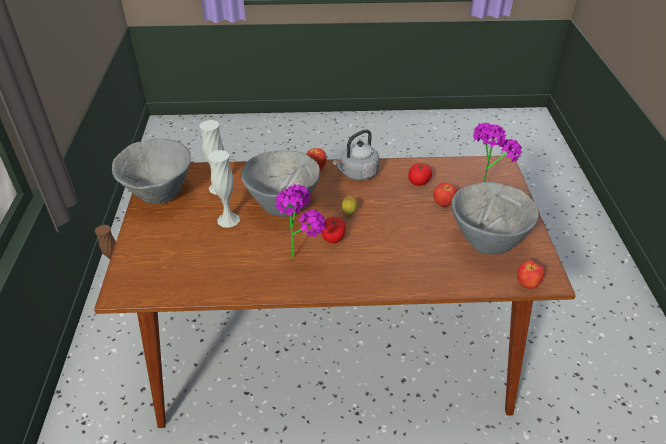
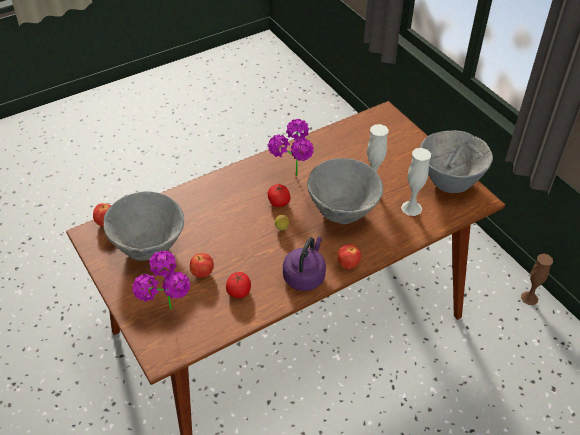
camera: 150 degrees right, 5 degrees up
grey kettle [333,129,379,180] -> purple kettle [283,237,326,291]

